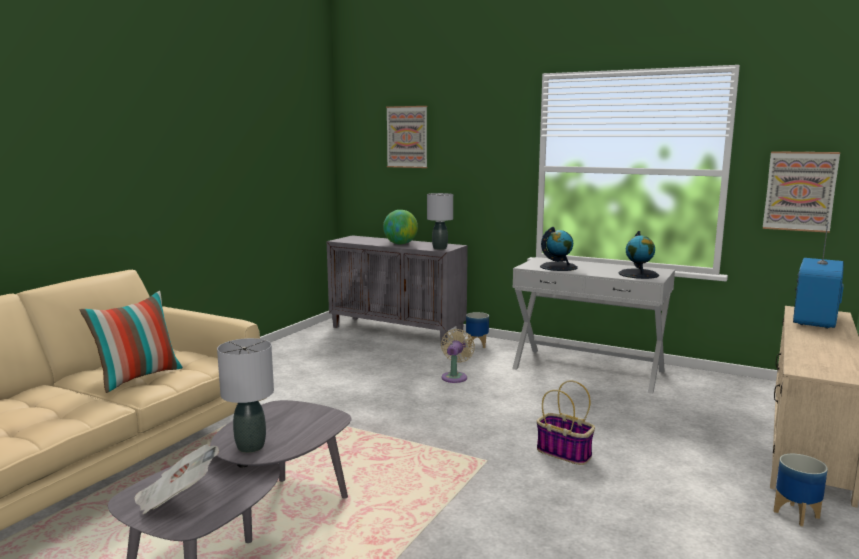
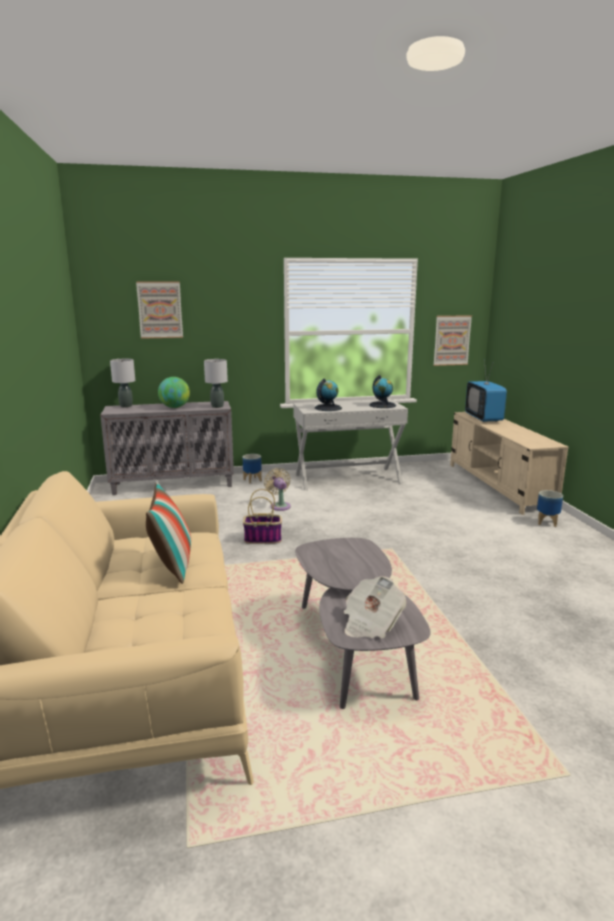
camera: 40 degrees left, 5 degrees up
grey table lamp [217,338,274,453] -> grey table lamp moved to [110,359,135,407]
basket [537,380,595,465] -> basket moved to [243,489,282,544]

